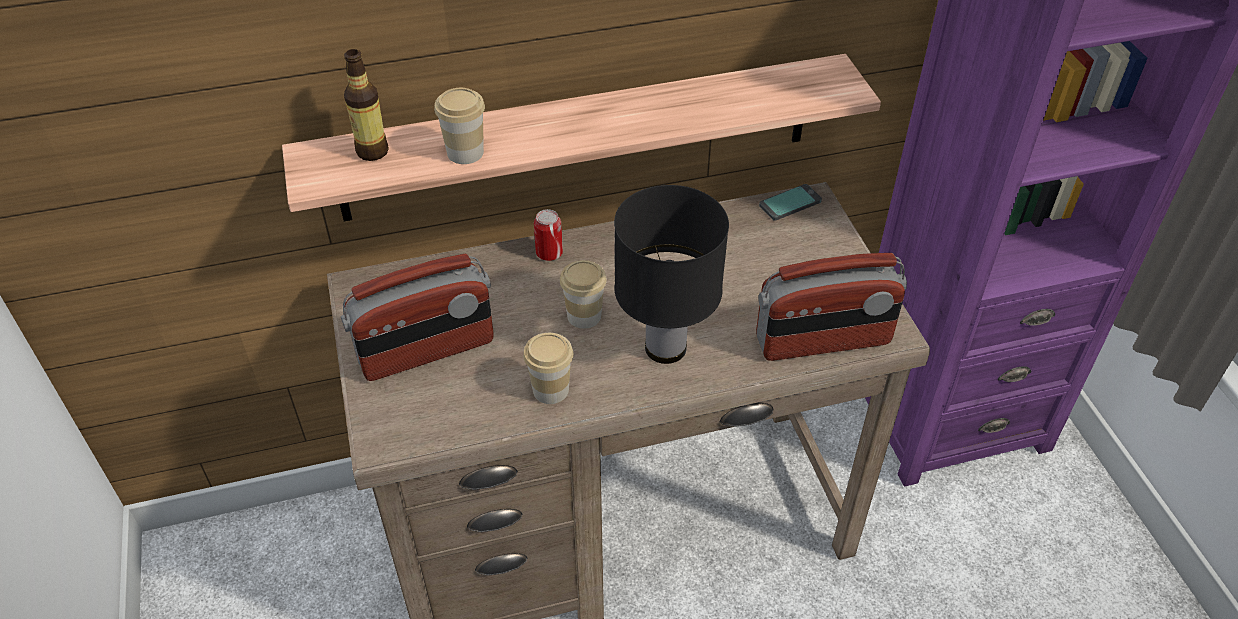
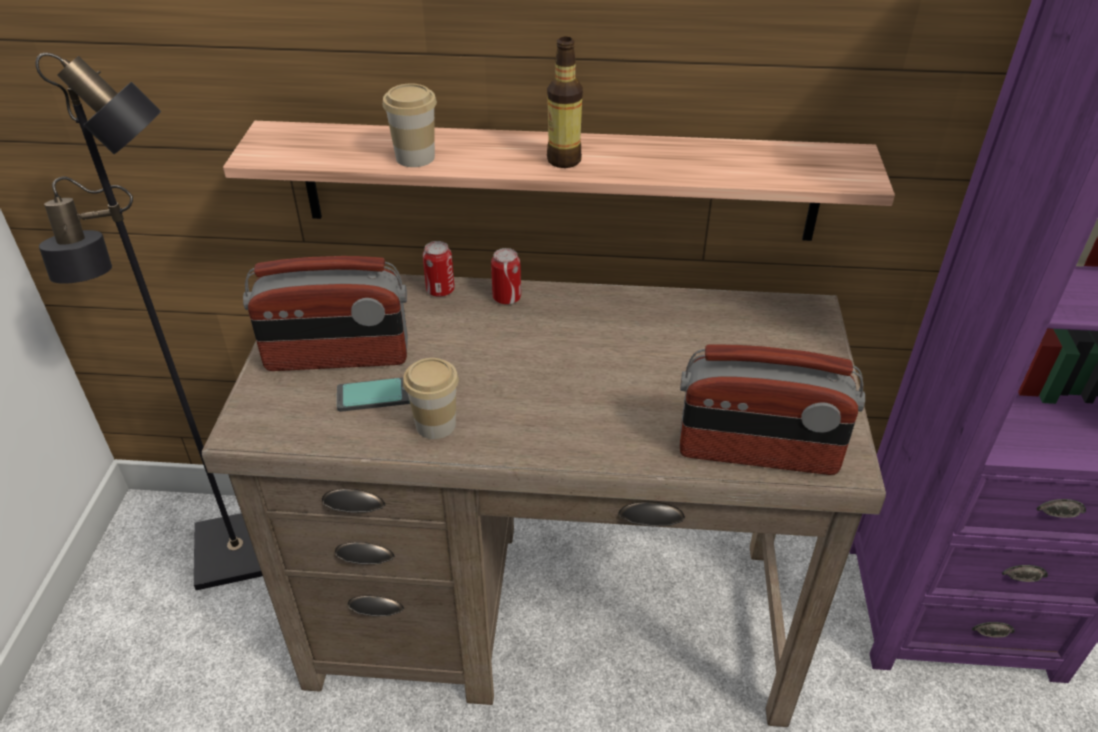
camera: 20 degrees right, 5 degrees down
bottle [344,49,389,161] -> bottle moved to [547,37,583,168]
cup [560,260,607,329] -> none
black table lamp [614,185,729,364] -> none
phone [759,184,822,221] -> phone moved to [337,377,410,412]
none -> black floor lamp [35,53,263,590]
none -> can [423,241,455,297]

